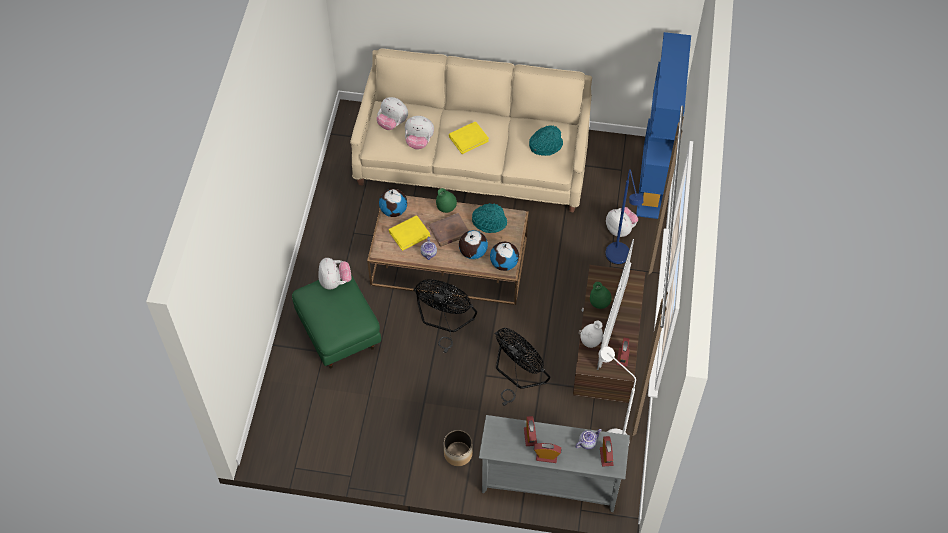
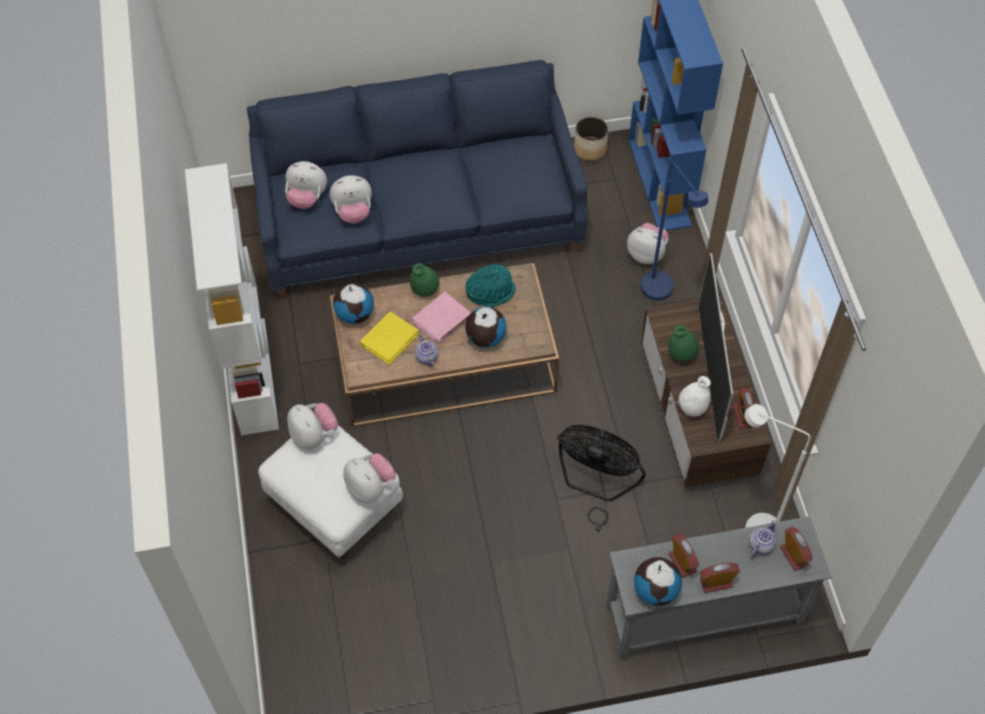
camera: 20 degrees left, 0 degrees up
green ottoman [292,274,381,368] -> white ottoman [258,425,403,558]
beige sofa [350,49,592,212] -> blue sofa [247,60,588,297]
black fan [413,279,477,354] -> none
brown book [429,213,468,247] -> pink book [412,292,471,344]
planter [444,430,473,466] -> planter moved to [574,117,609,161]
yellow book [449,122,489,154] -> none
globe [490,242,519,271] -> globe moved to [634,557,682,606]
turquoise hat [529,125,563,156] -> none
none -> white bookcase [185,163,279,436]
none -> plush toy [344,453,396,503]

